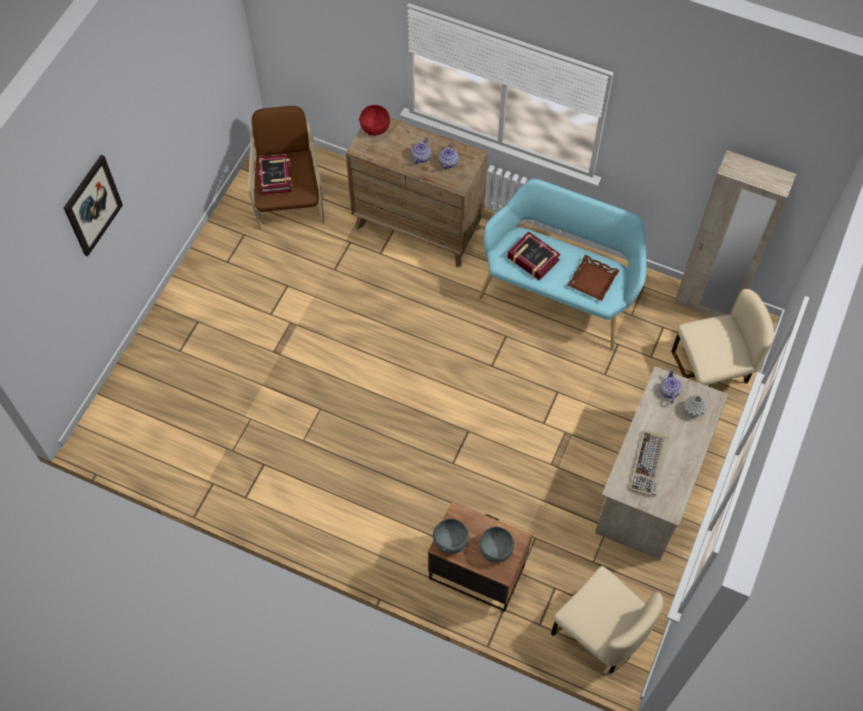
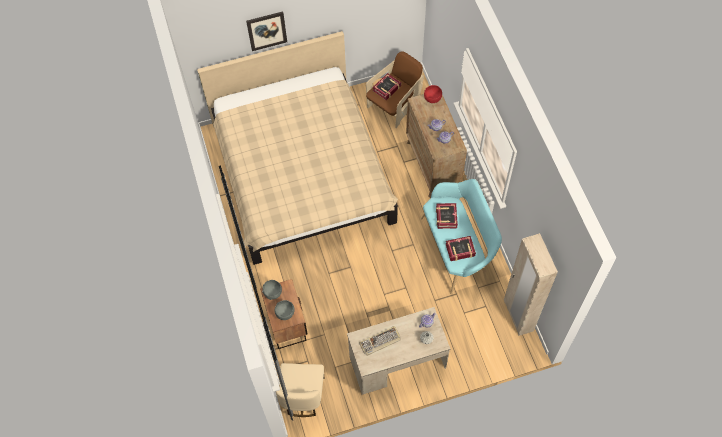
camera: 50 degrees right, 0 degrees up
brown tray [568,255,620,301] -> book [446,236,476,261]
beige chair [671,289,775,385] -> none
none -> beige bed [197,31,398,265]

